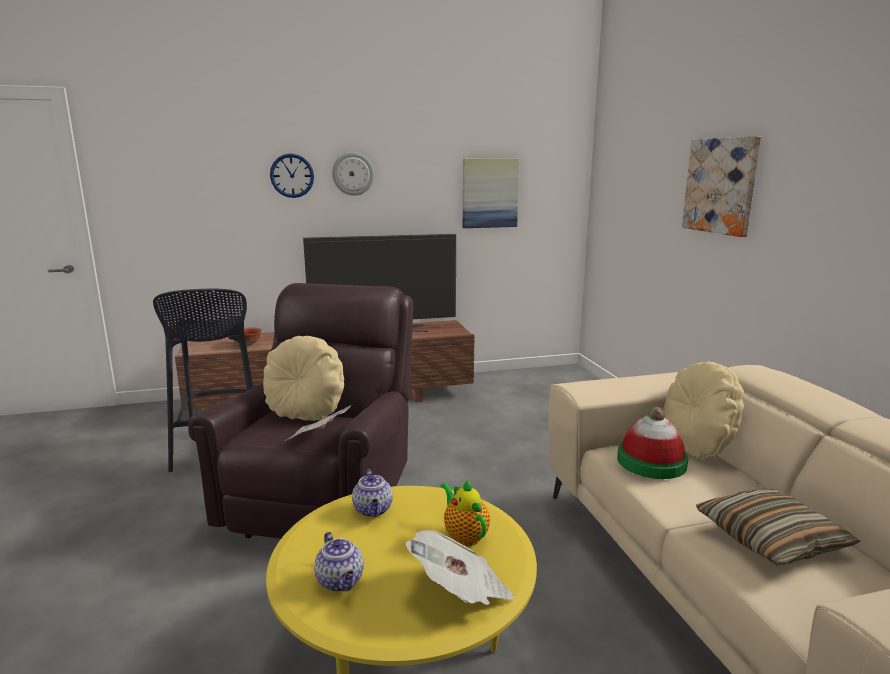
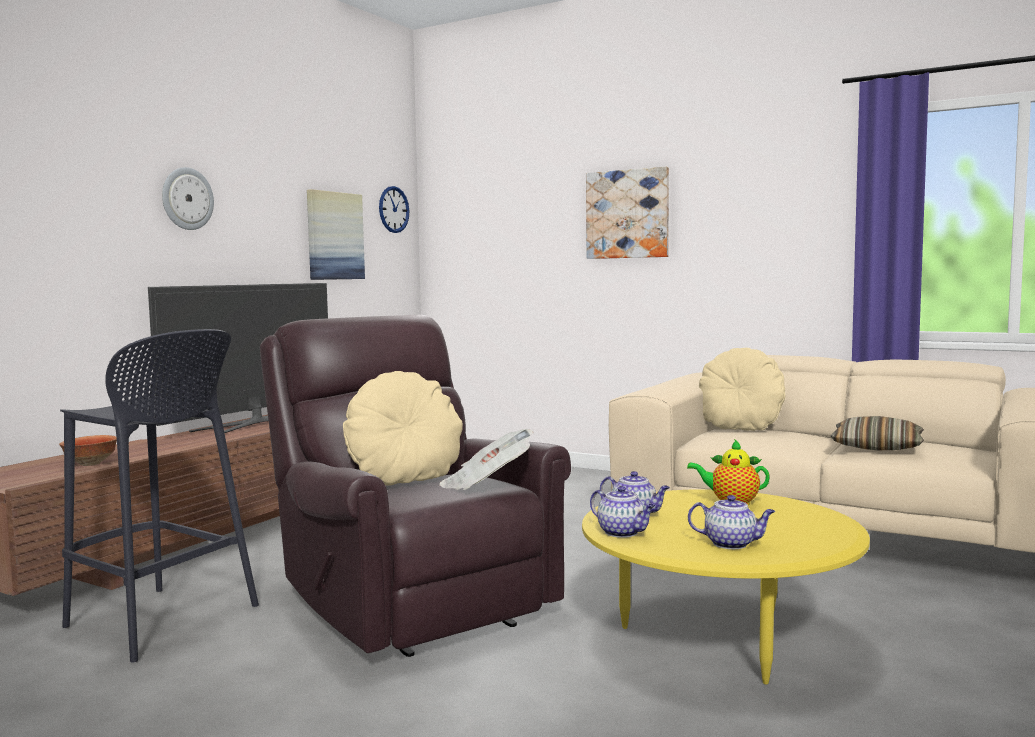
camera: 45 degrees left, 10 degrees down
wall clock [270,154,314,198] -> wall clock moved to [379,186,409,233]
newspaper [405,530,514,605] -> none
hat [617,407,688,479] -> none
none -> teapot [590,486,655,538]

